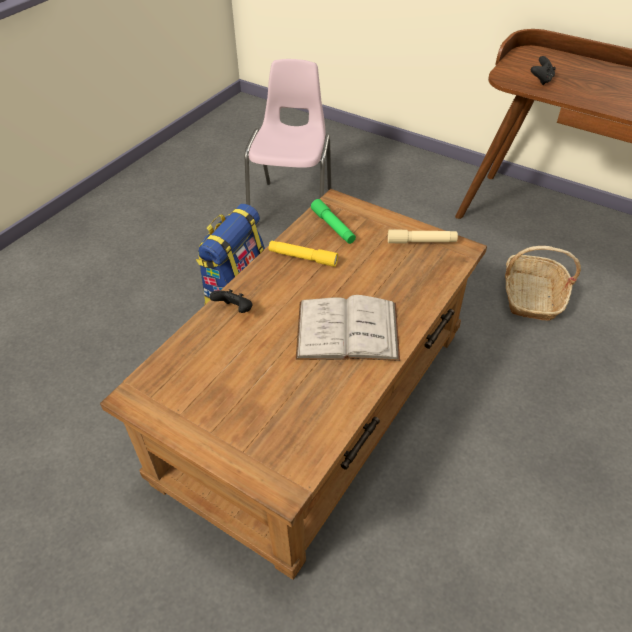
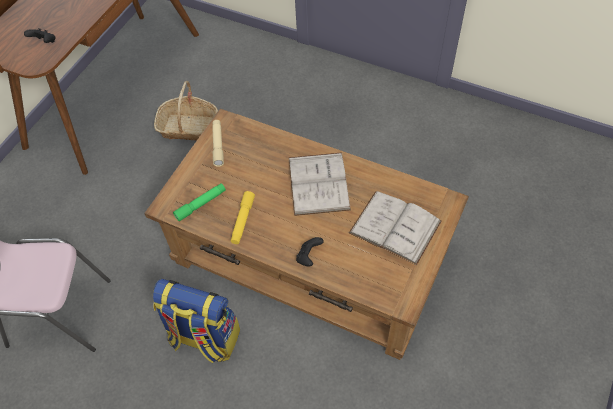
camera: 95 degrees left, 10 degrees up
none -> white book [349,191,442,265]

